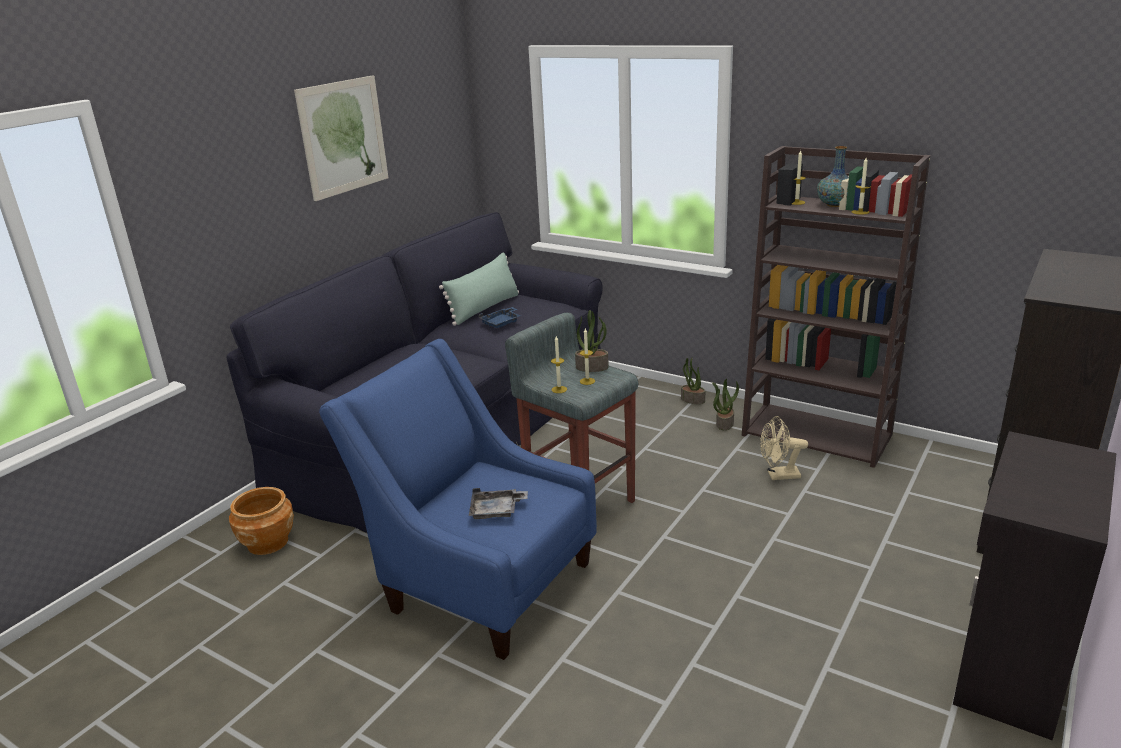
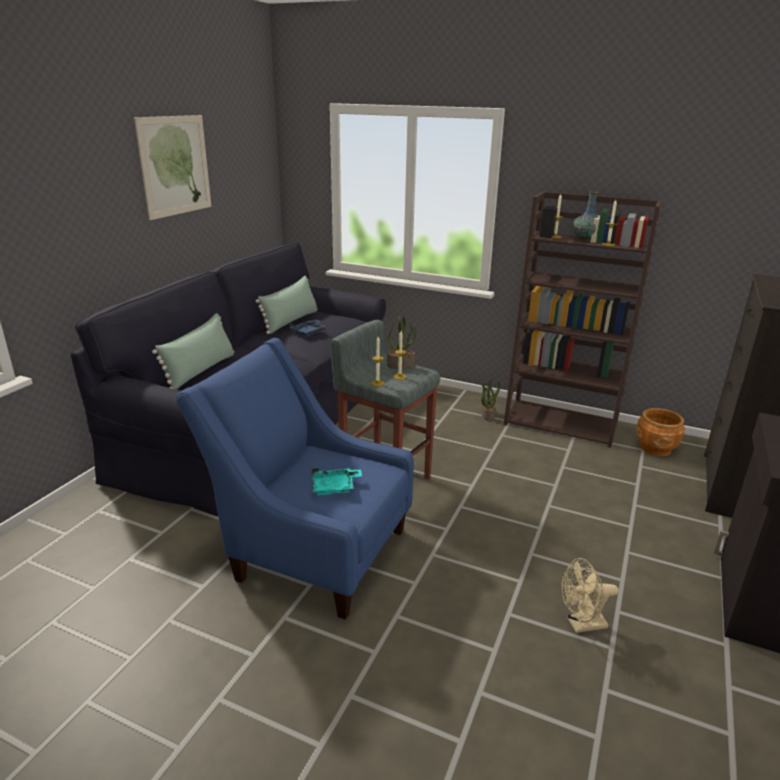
camera: 10 degrees left, 0 degrees up
brown planter [229,487,294,555] -> brown planter moved to [636,408,685,456]
grey tray [469,488,528,519] -> turquoise tray [312,468,362,495]
potted plant [681,358,705,404] -> none
beige fan [760,416,808,480] -> beige fan moved to [561,558,619,633]
none -> green pillow [152,313,234,390]

